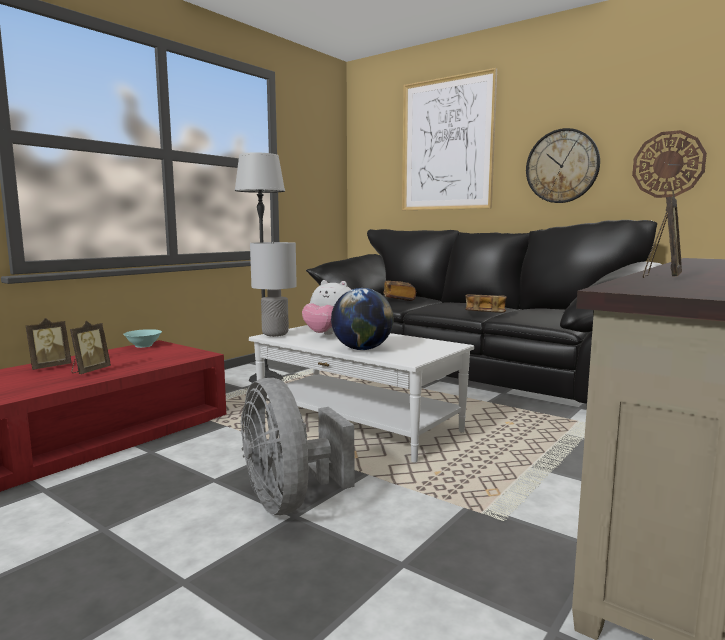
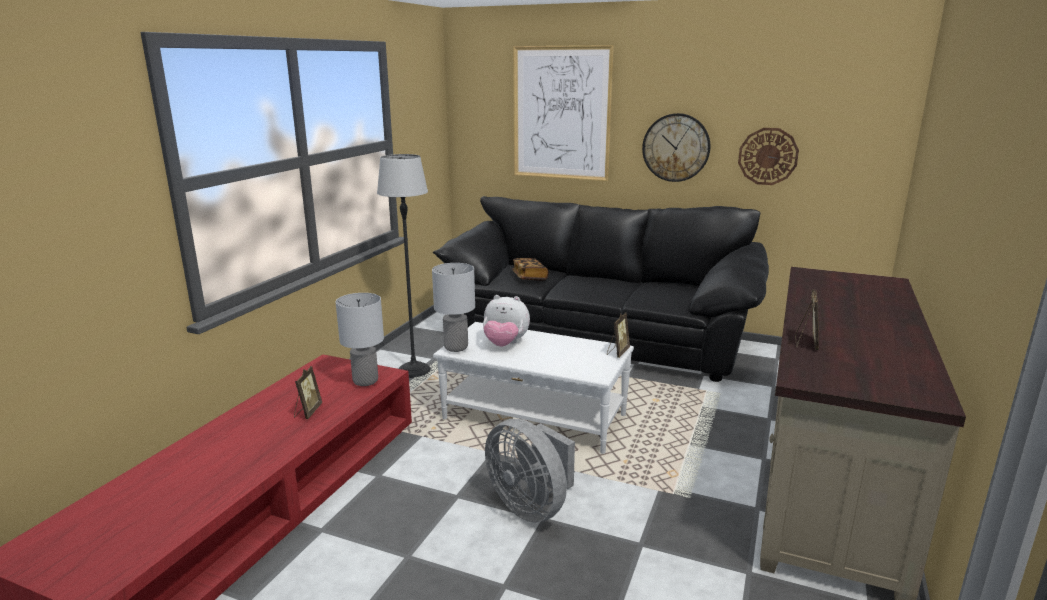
camera: 15 degrees left, 10 degrees up
picture frame [26,318,71,370] -> picture frame moved to [607,313,630,358]
turquoise bowl [123,329,162,348] -> none
globe [331,288,393,350] -> none
book [465,294,507,313] -> none
none -> grey table lamp [336,293,384,386]

